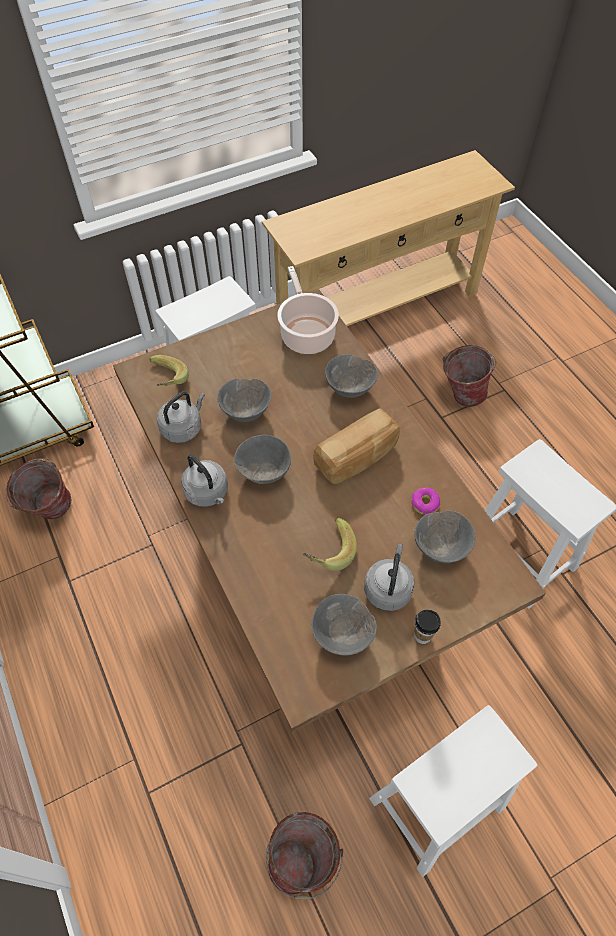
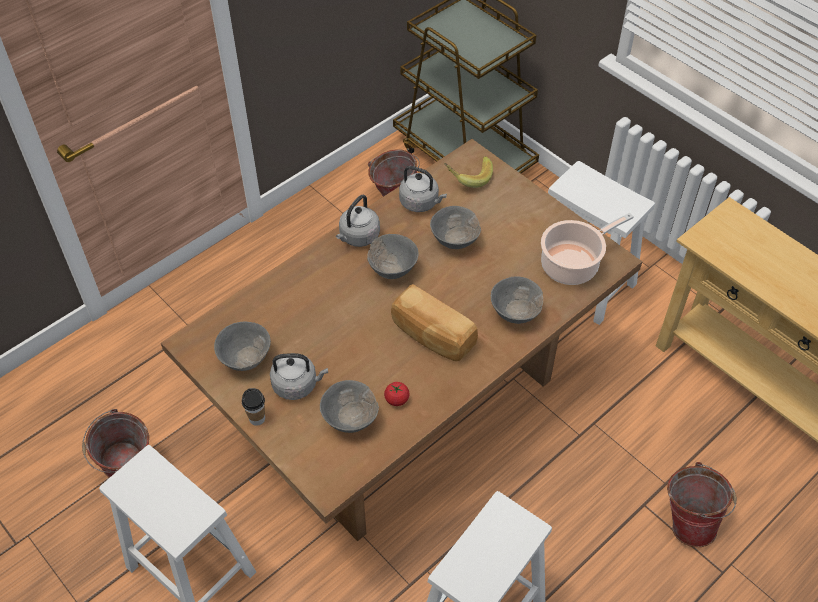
camera: 75 degrees right, 5 degrees down
banana [303,518,357,571] -> none
donut [412,487,440,515] -> tomato [384,382,409,406]

